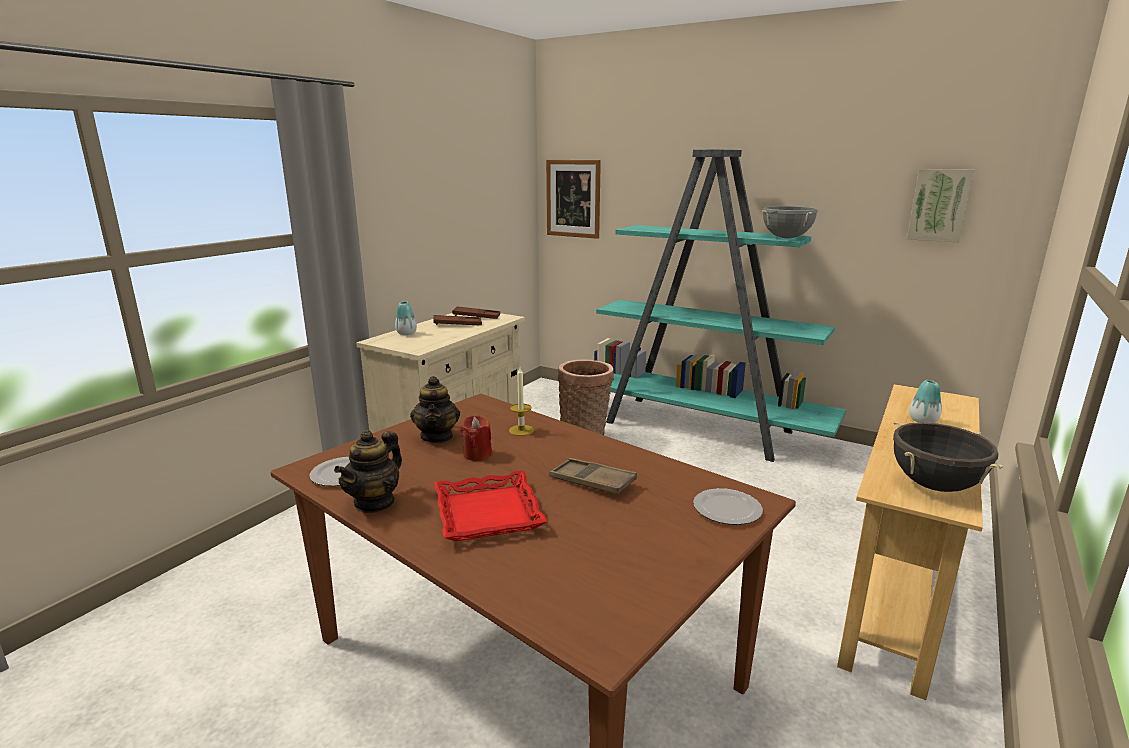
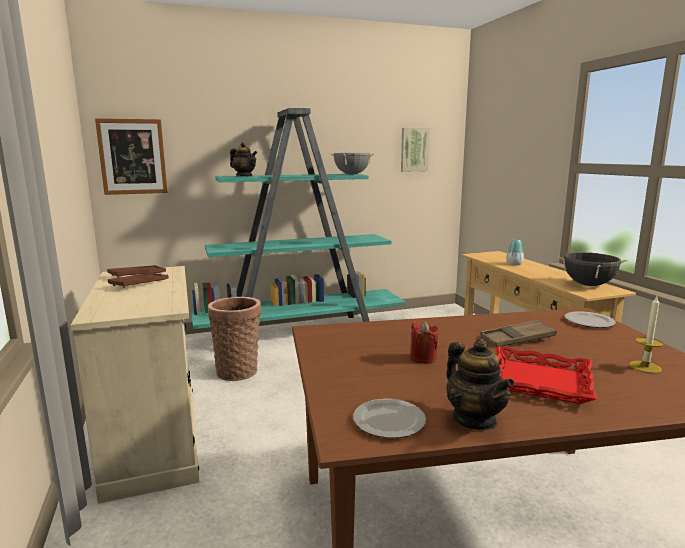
camera: 50 degrees left, 5 degrees down
vase [395,301,417,335] -> none
teapot [410,376,460,443] -> teapot moved to [230,142,257,176]
candle [509,368,534,436] -> candle moved to [629,297,664,373]

